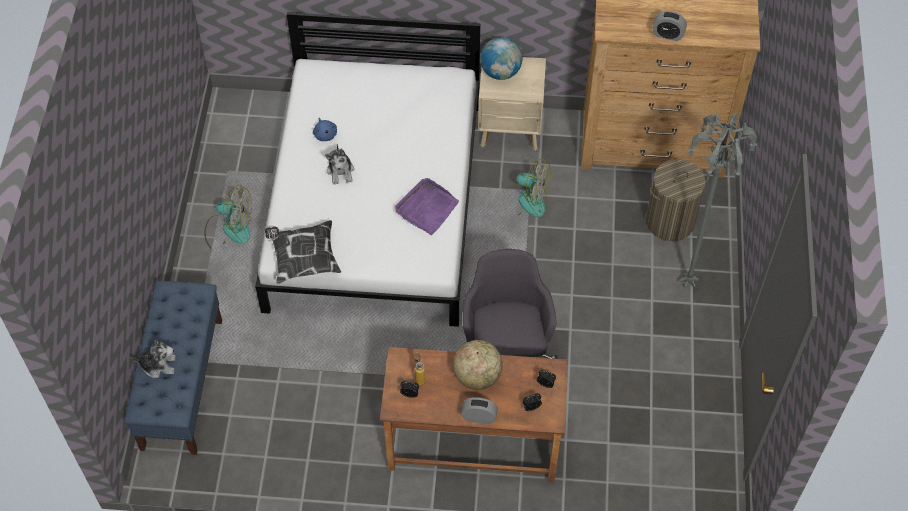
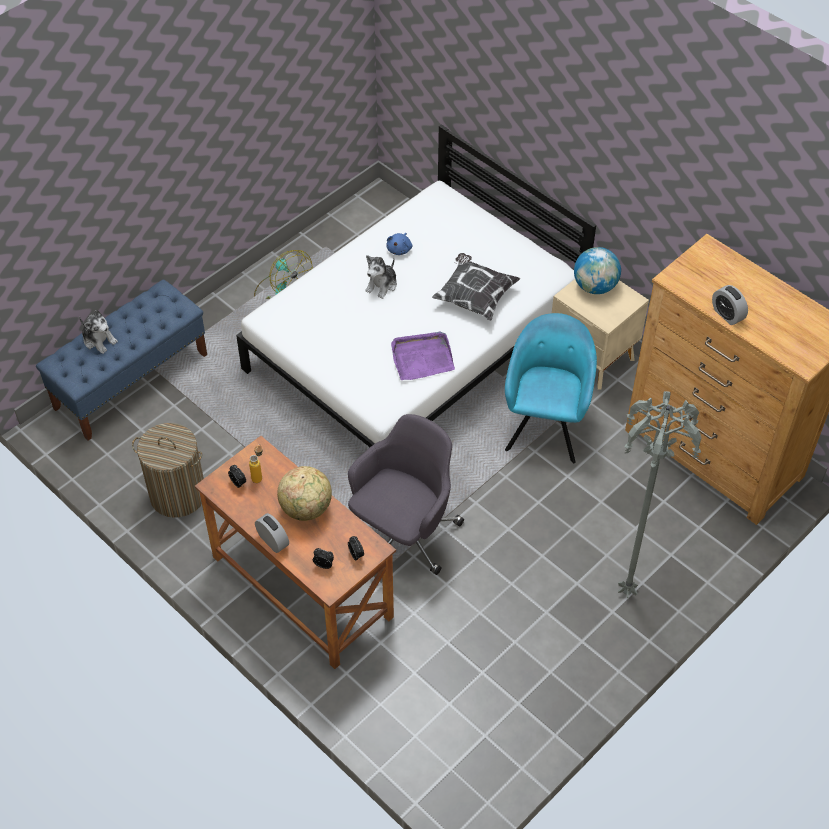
camera: 40 degrees right, 5 degrees down
pillow [265,220,341,284] -> pillow moved to [432,253,520,321]
fan [506,158,551,217] -> turquoise armchair [505,313,597,463]
laundry basket [646,159,709,241] -> laundry basket moved to [132,423,204,518]

